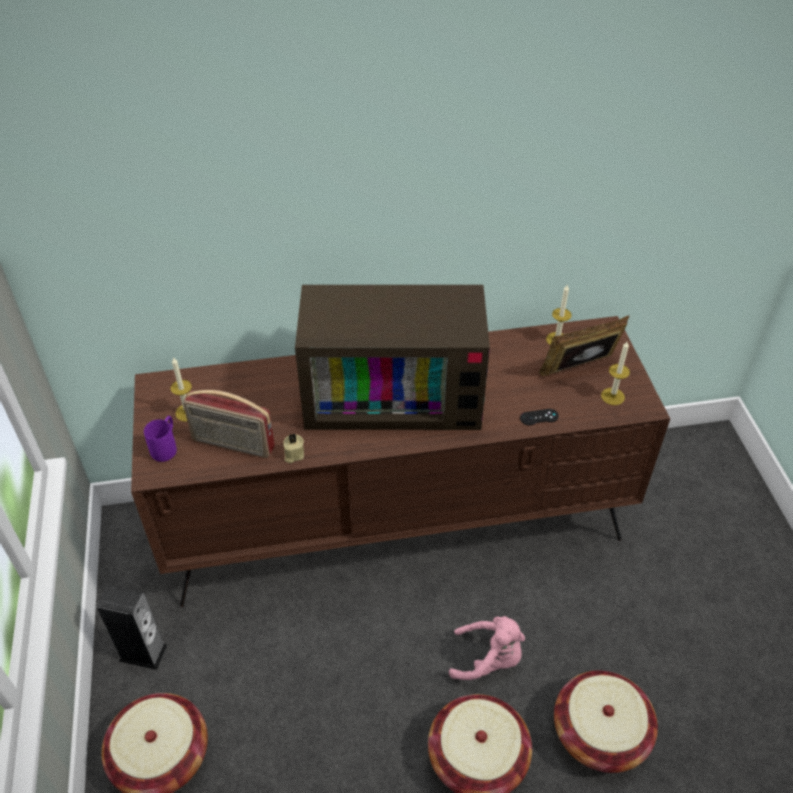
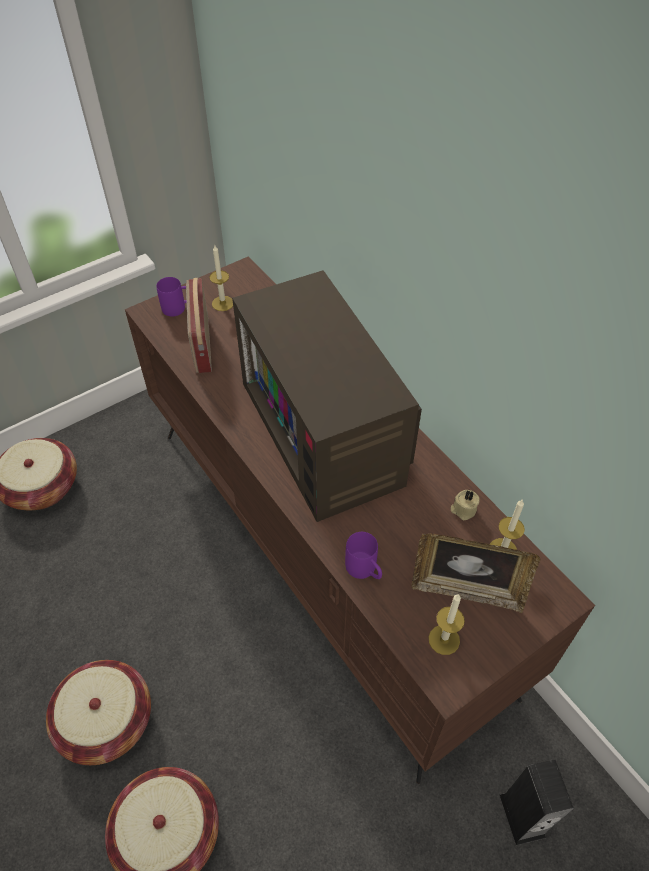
camera: 65 degrees right, 5 degrees up
speaker [97,586,168,670] -> speaker moved to [500,760,574,845]
beige candle [283,433,304,463] -> beige candle moved to [451,490,480,520]
pink plush toy [449,616,525,680] -> none
black game controller [520,409,559,425] -> purple mug [345,532,382,579]
picture frame [539,315,630,376] -> picture frame turned 150 degrees clockwise [412,533,540,613]

